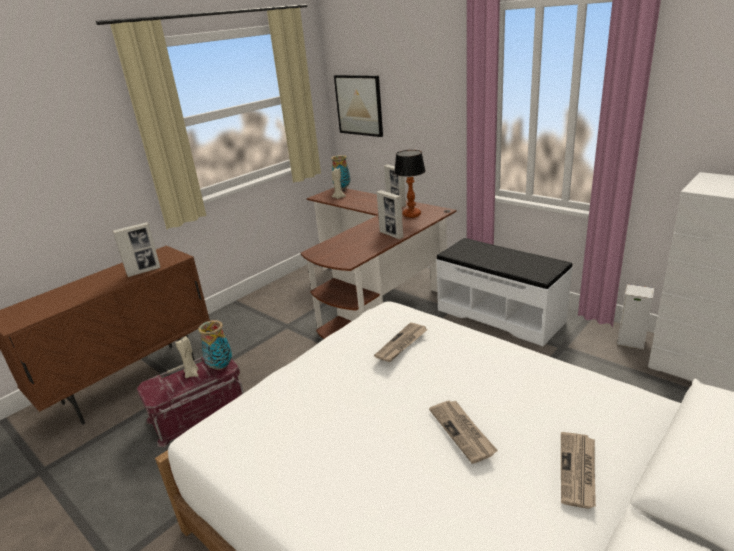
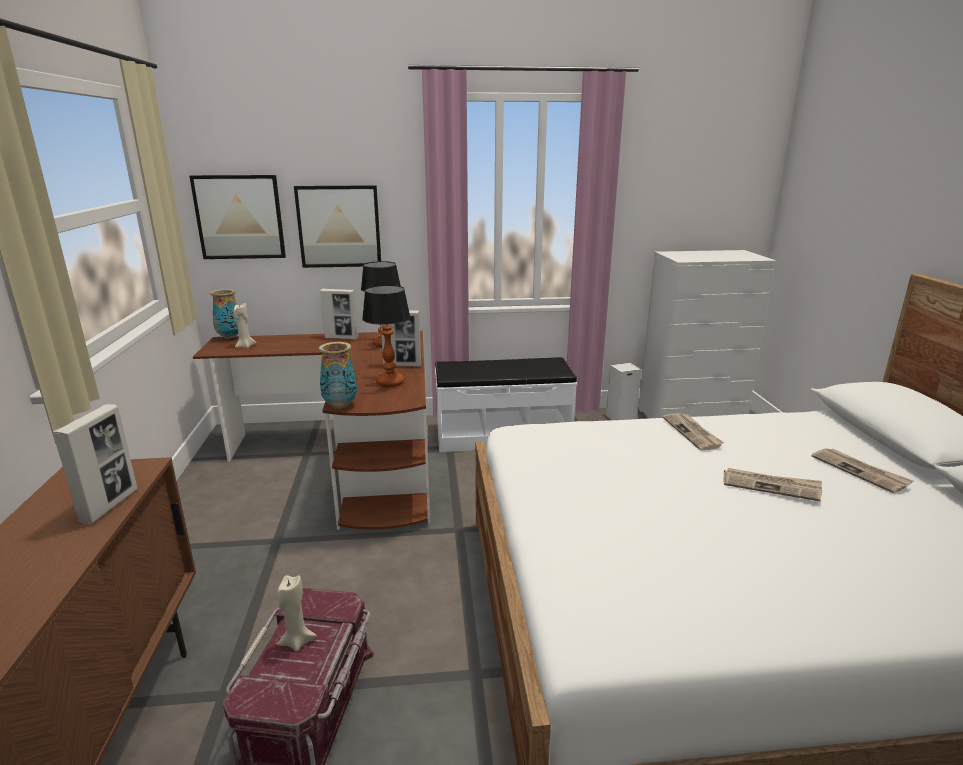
camera: 50 degrees left, 5 degrees down
vase [198,320,232,370] -> vase moved to [319,342,357,409]
newspaper [374,322,428,362] -> newspaper moved to [663,413,724,450]
none -> picture [294,185,381,268]
none -> table lamp [362,285,410,387]

